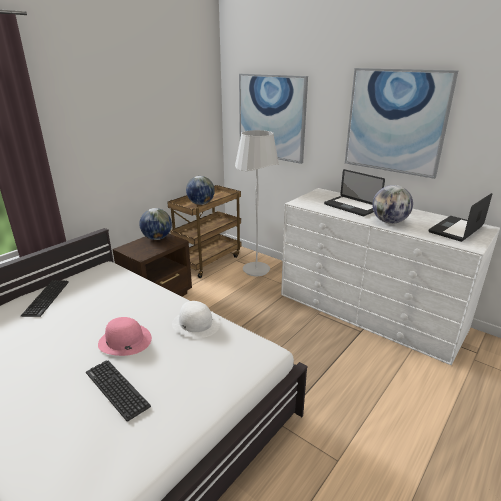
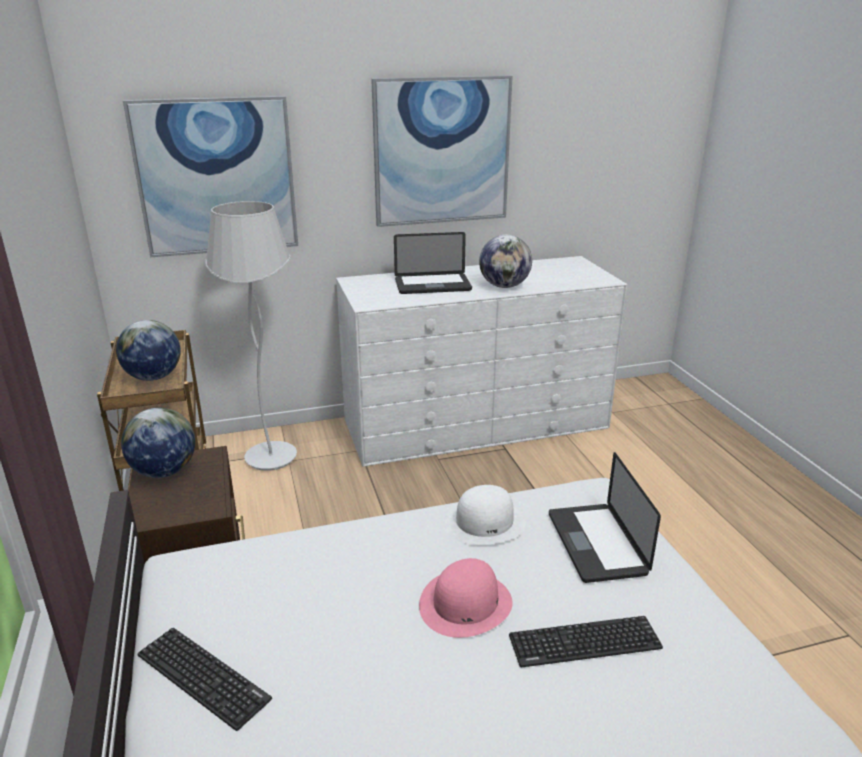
camera: 55 degrees left, 0 degrees up
laptop [429,193,492,242] -> laptop moved to [549,452,661,583]

